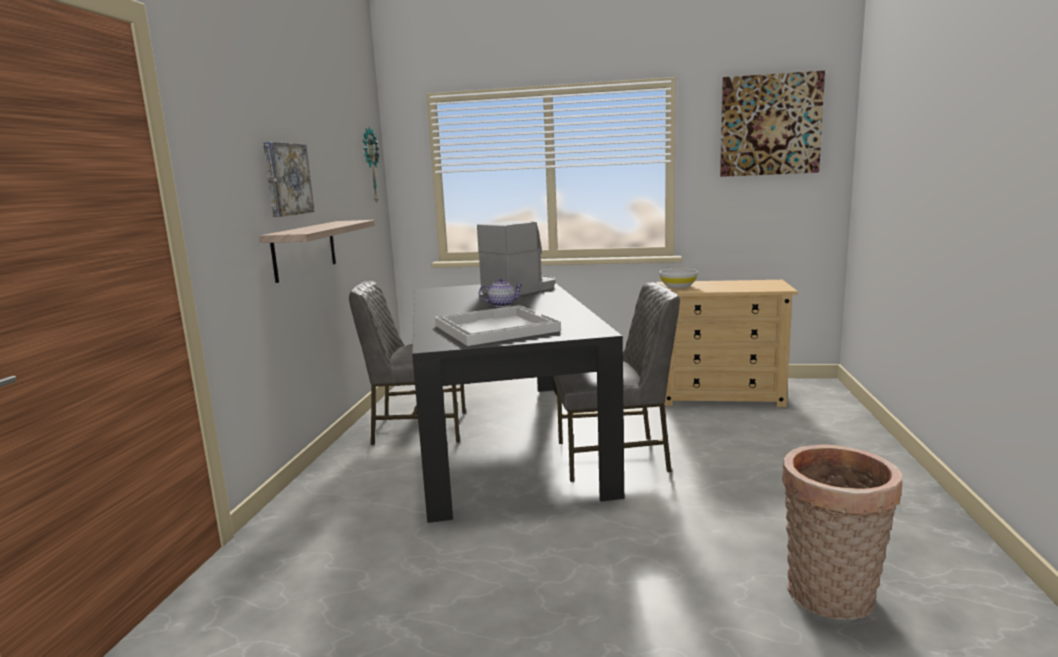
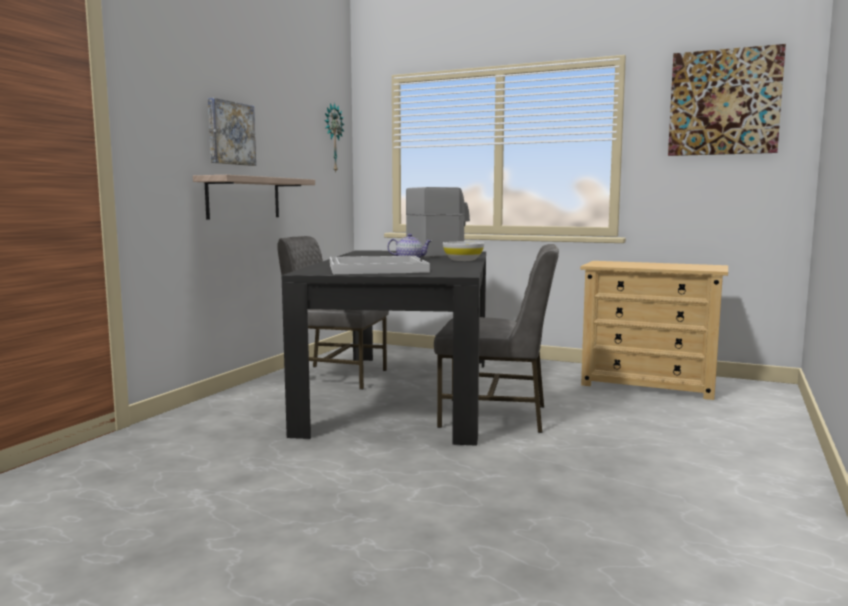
camera: 15 degrees right, 5 degrees down
white bowl [659,269,698,289] -> white bowl moved to [443,242,484,261]
basket [782,444,902,620] -> none

